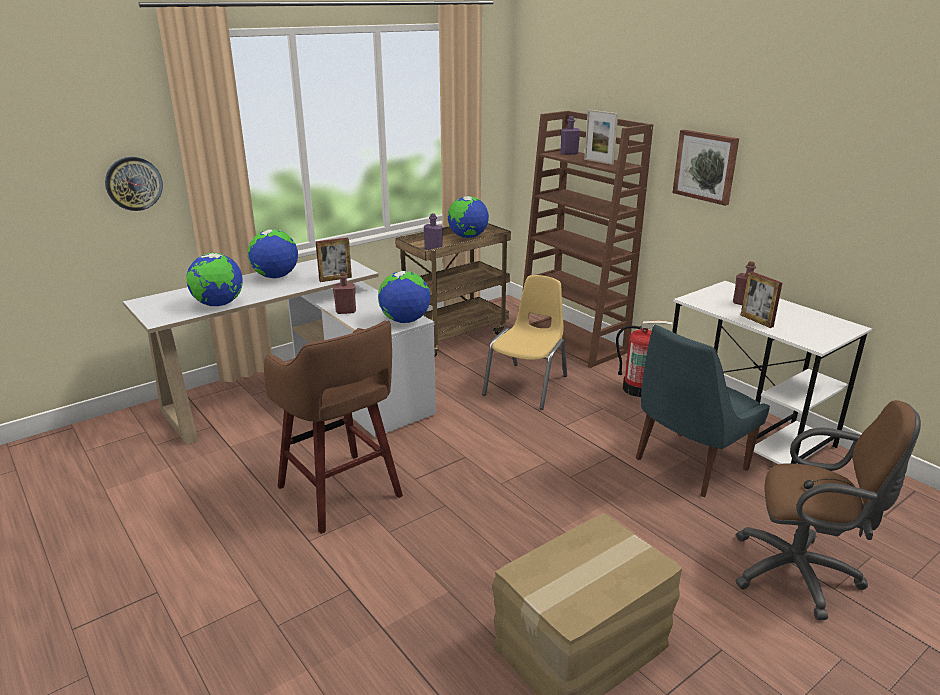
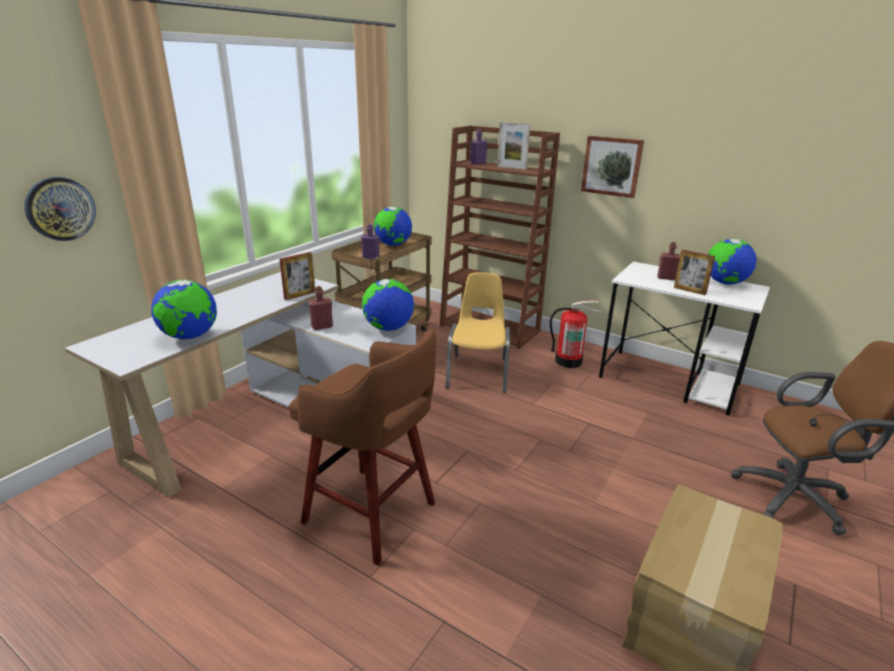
camera: 20 degrees left, 0 degrees up
globe [248,230,298,278] -> globe moved to [708,239,757,285]
blue chair [636,324,770,497] -> none

